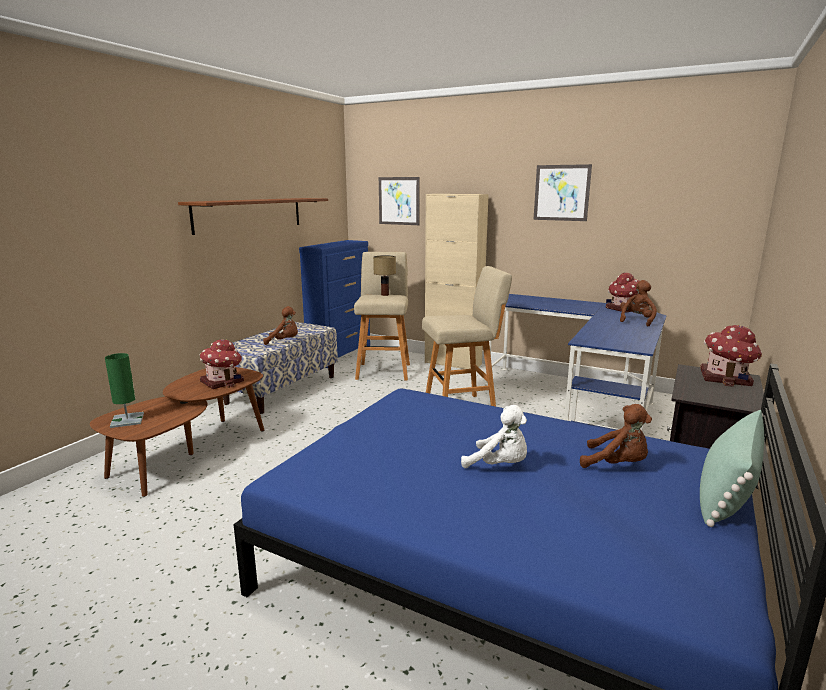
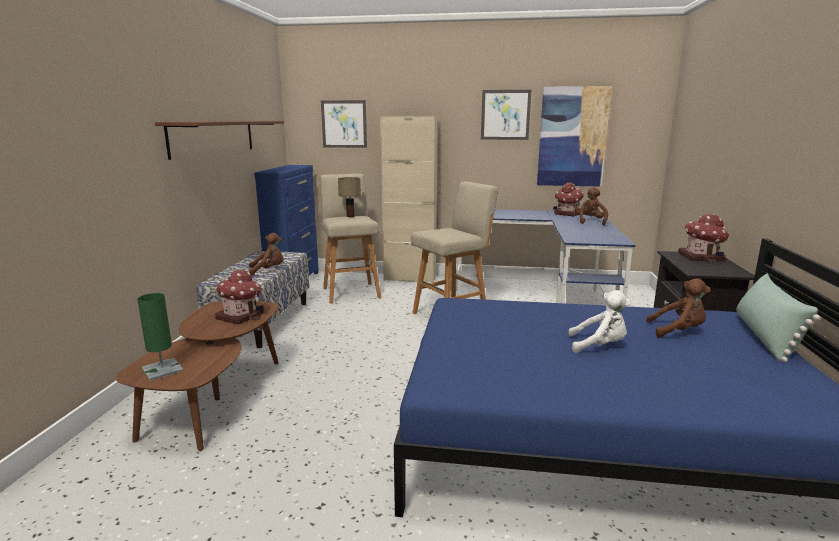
camera: 20 degrees left, 0 degrees up
none -> picture [537,86,612,187]

